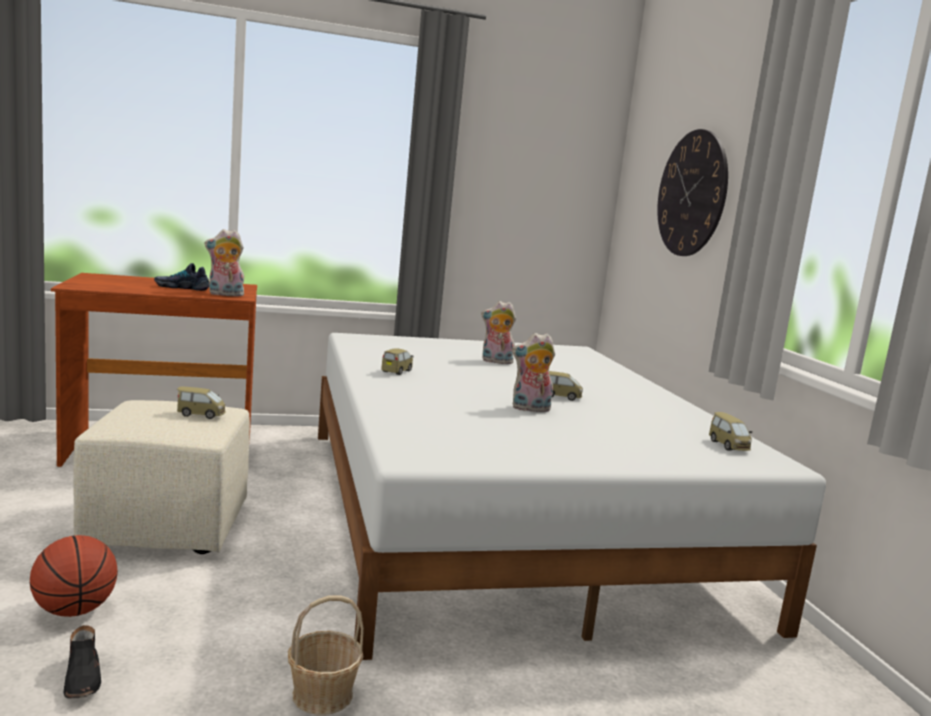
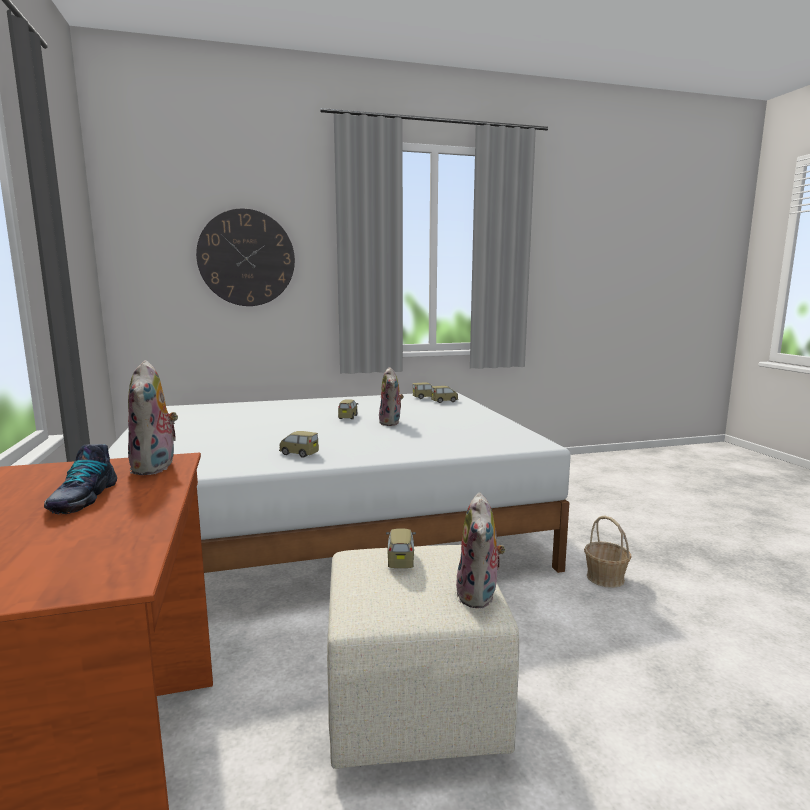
camera: 90 degrees left, 0 degrees up
basketball [30,535,118,617] -> none
black shoe [63,625,101,698] -> none
plush toy [481,301,516,364] -> plush toy moved to [456,492,506,608]
none -> toy car [431,386,458,403]

